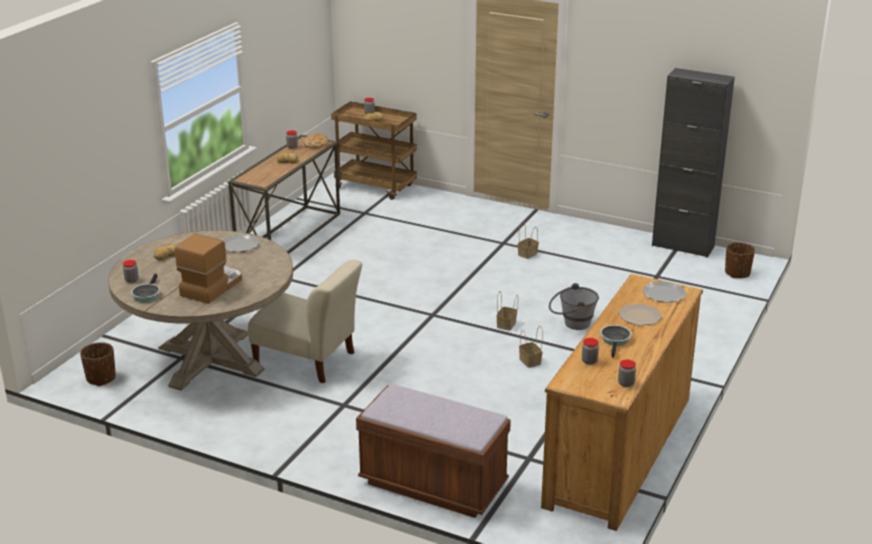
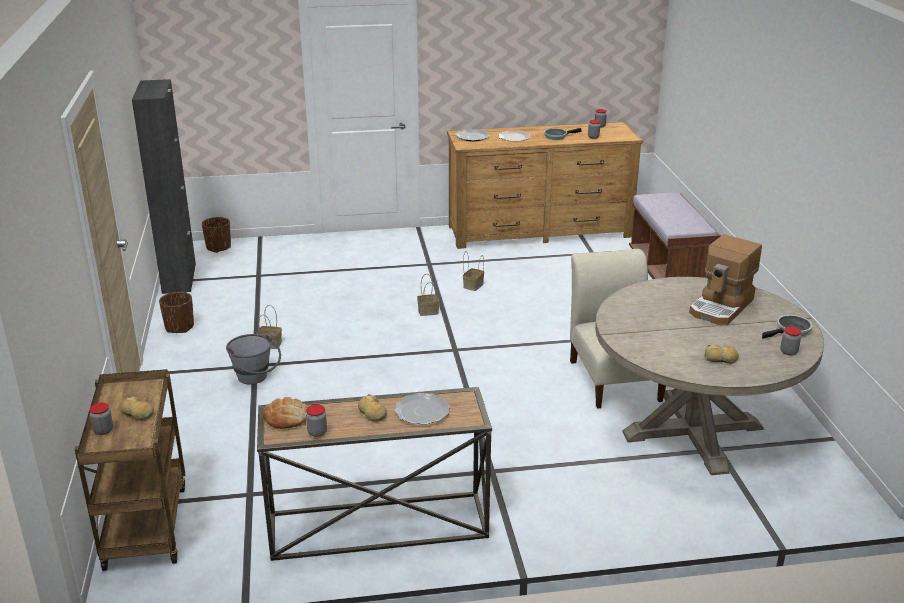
camera: 125 degrees left, 0 degrees up
brown planter [80,342,116,386] -> brown planter moved to [159,292,194,333]
coffee machine [175,234,242,304] -> coffee machine turned 45 degrees counterclockwise [689,234,762,325]
plate [223,234,260,252] -> plate moved to [394,393,450,425]
grey bucket [549,283,599,330] -> grey bucket moved to [226,334,281,384]

